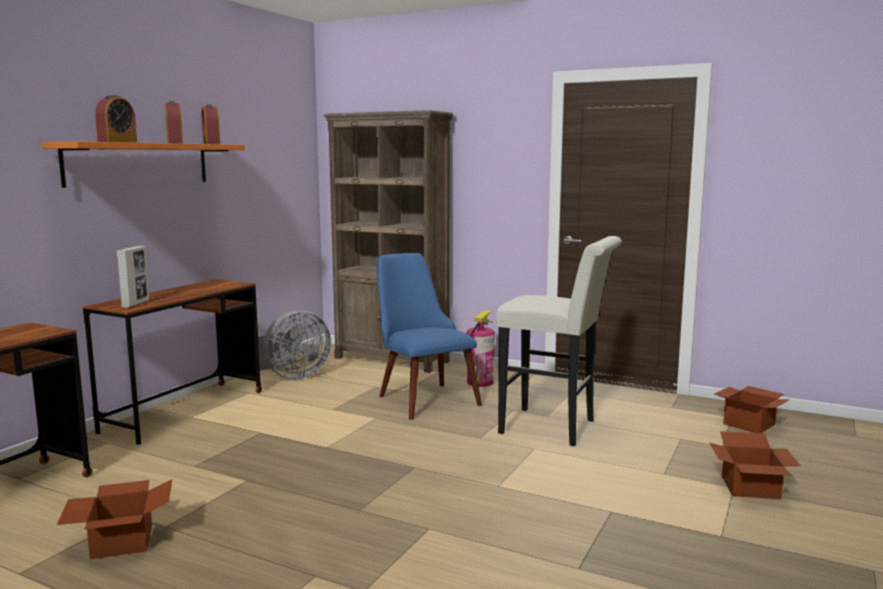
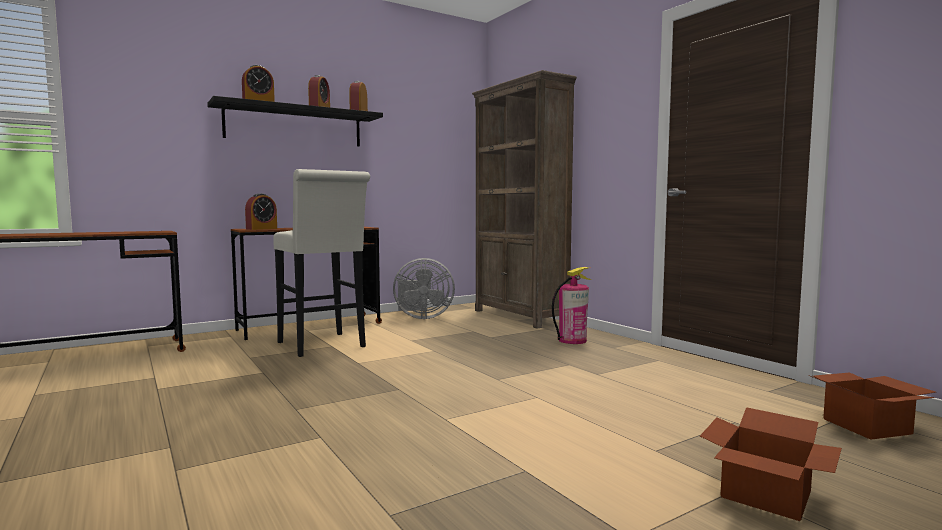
camera: 30 degrees right, 5 degrees down
orange shelf [42,142,245,188] -> black shelf [207,96,383,147]
cardboard box [57,479,172,559] -> none
picture frame [117,246,149,308] -> alarm clock [245,194,277,230]
blue chair [377,253,482,420] -> none
white stool [496,236,622,446] -> white stool moved to [273,169,370,357]

